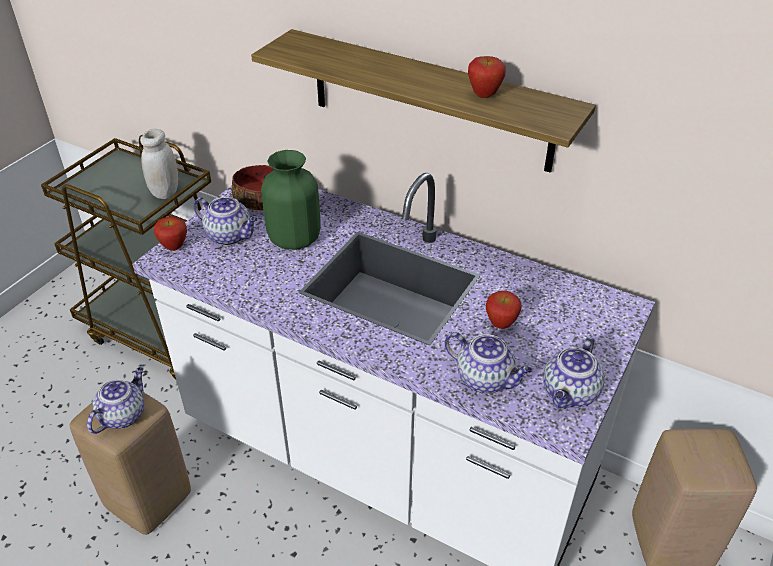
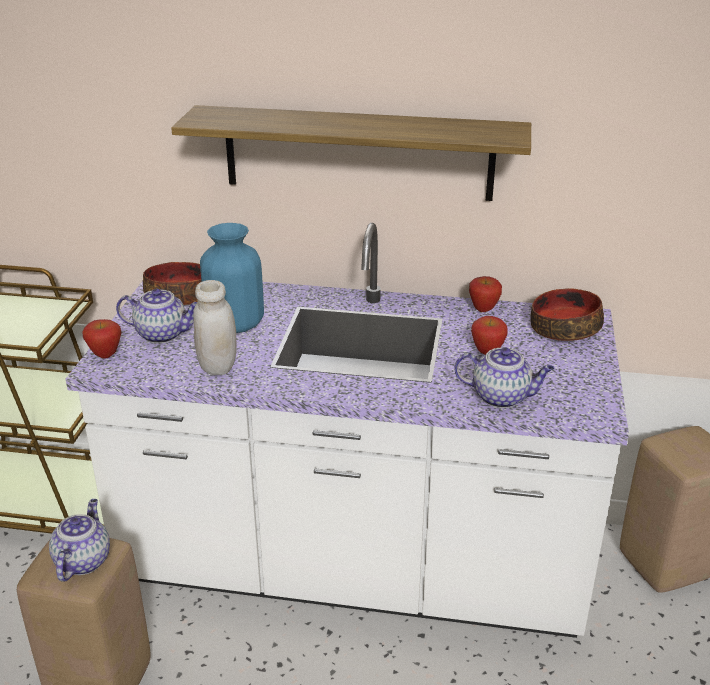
camera: 20 degrees left, 10 degrees down
white jar [140,129,178,199] -> white jar moved to [193,280,237,375]
green vase [261,150,321,250] -> blue vase [200,223,264,333]
apple [468,56,506,98] -> apple moved to [469,276,502,312]
teapot [544,337,605,409] -> none
none -> bowl [530,288,604,341]

